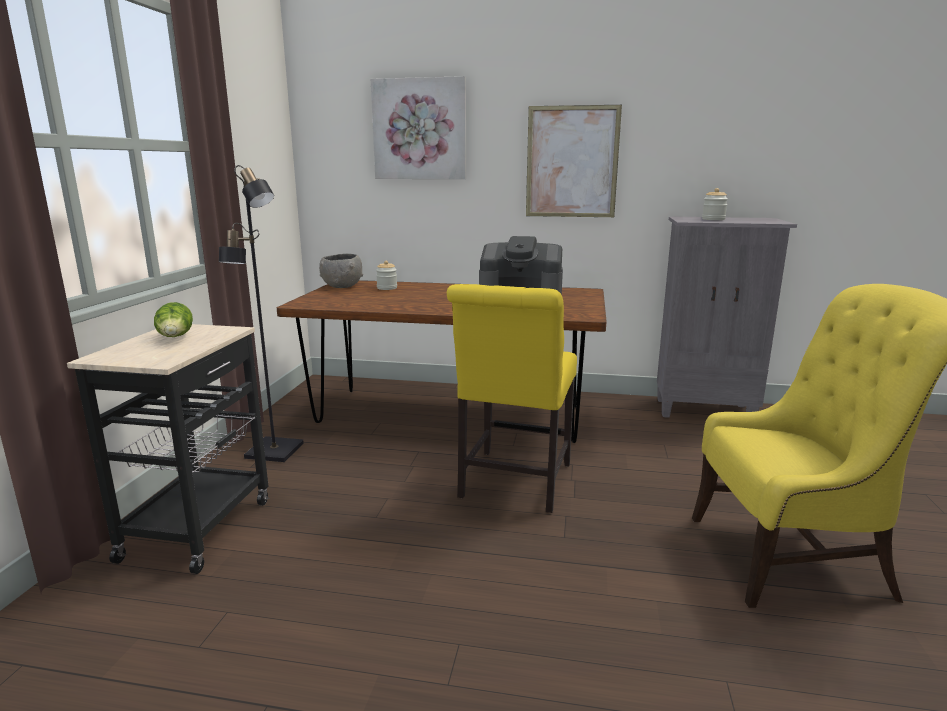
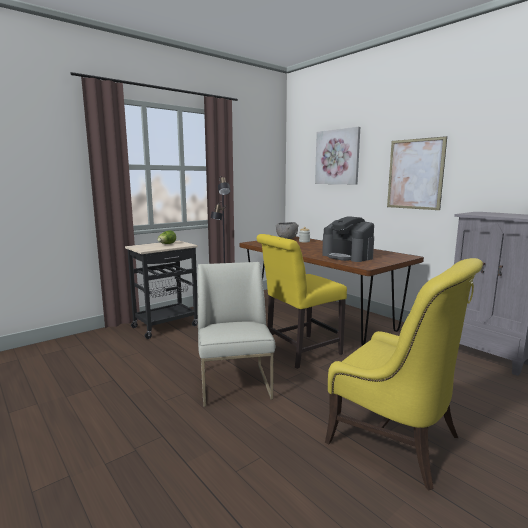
camera: 40 degrees right, 5 degrees down
jar [702,188,728,220] -> none
none -> white chair [197,262,275,407]

